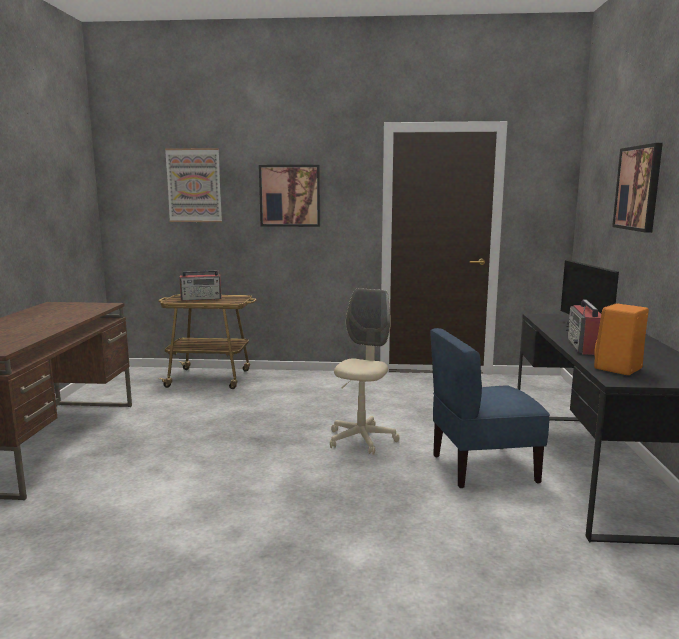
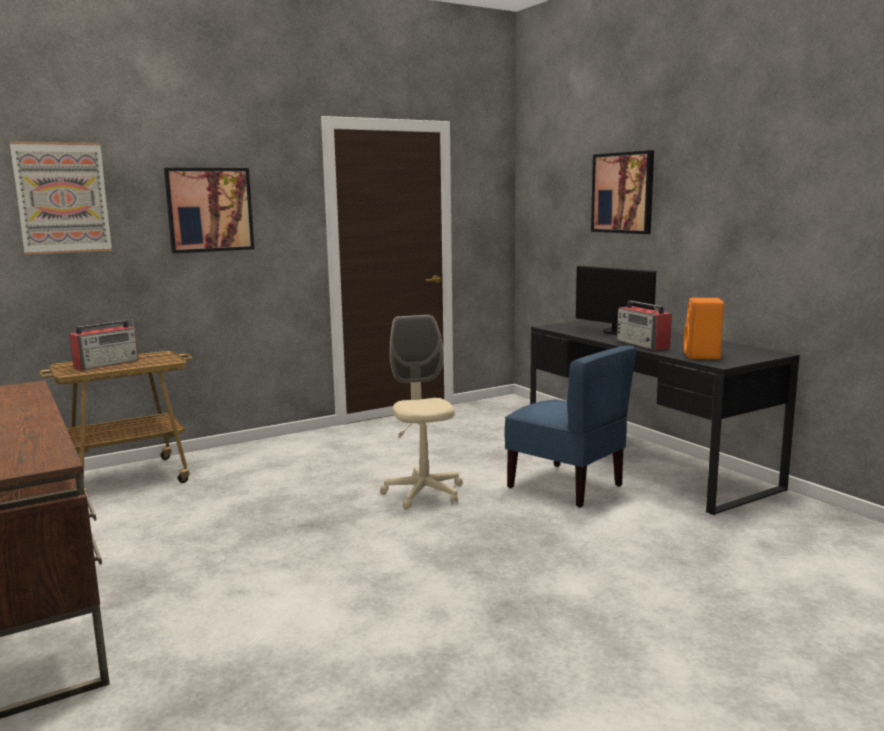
camera: 35 degrees left, 0 degrees up
blue chair [430,328,550,488] -> blue chair turned 90 degrees counterclockwise [505,345,636,508]

